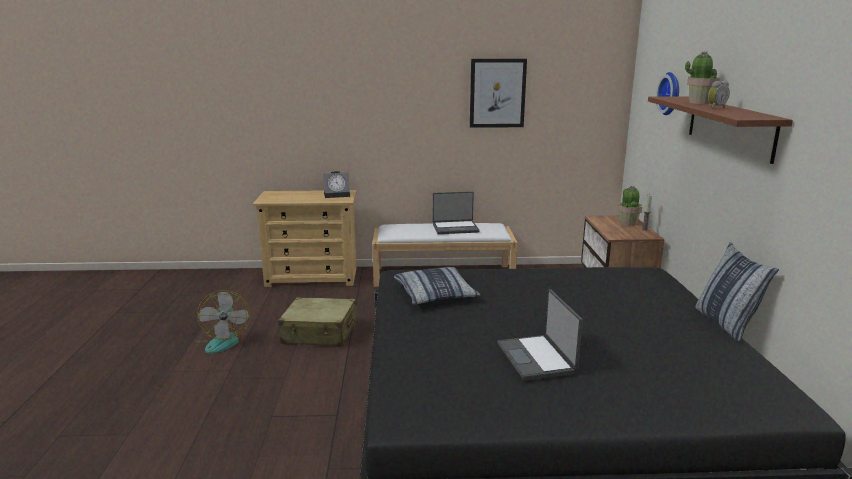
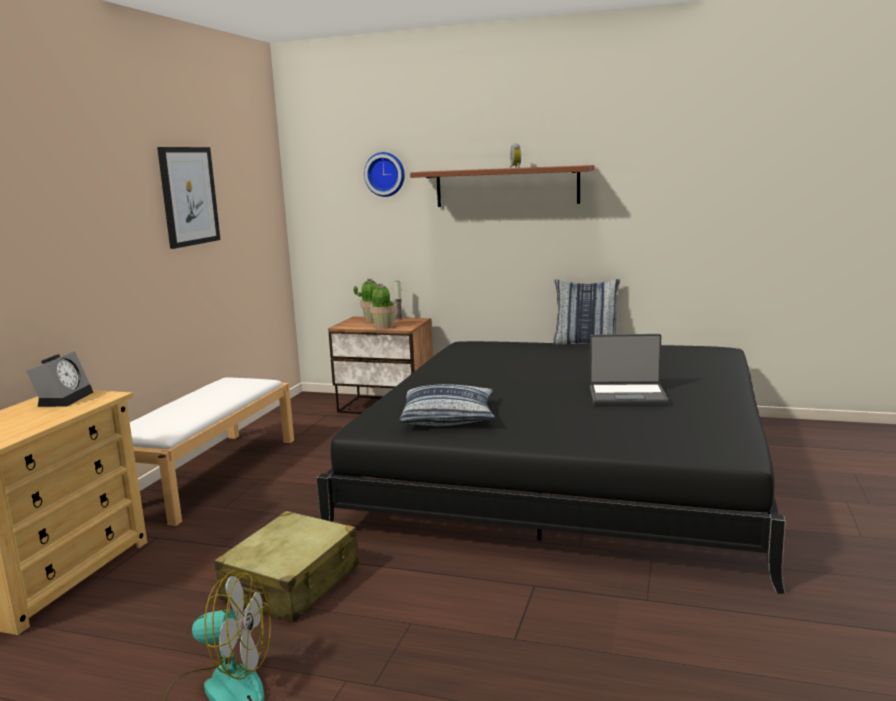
camera: 70 degrees left, 5 degrees down
laptop [433,191,479,234] -> none
potted plant [685,52,721,104] -> potted plant moved to [370,283,397,329]

